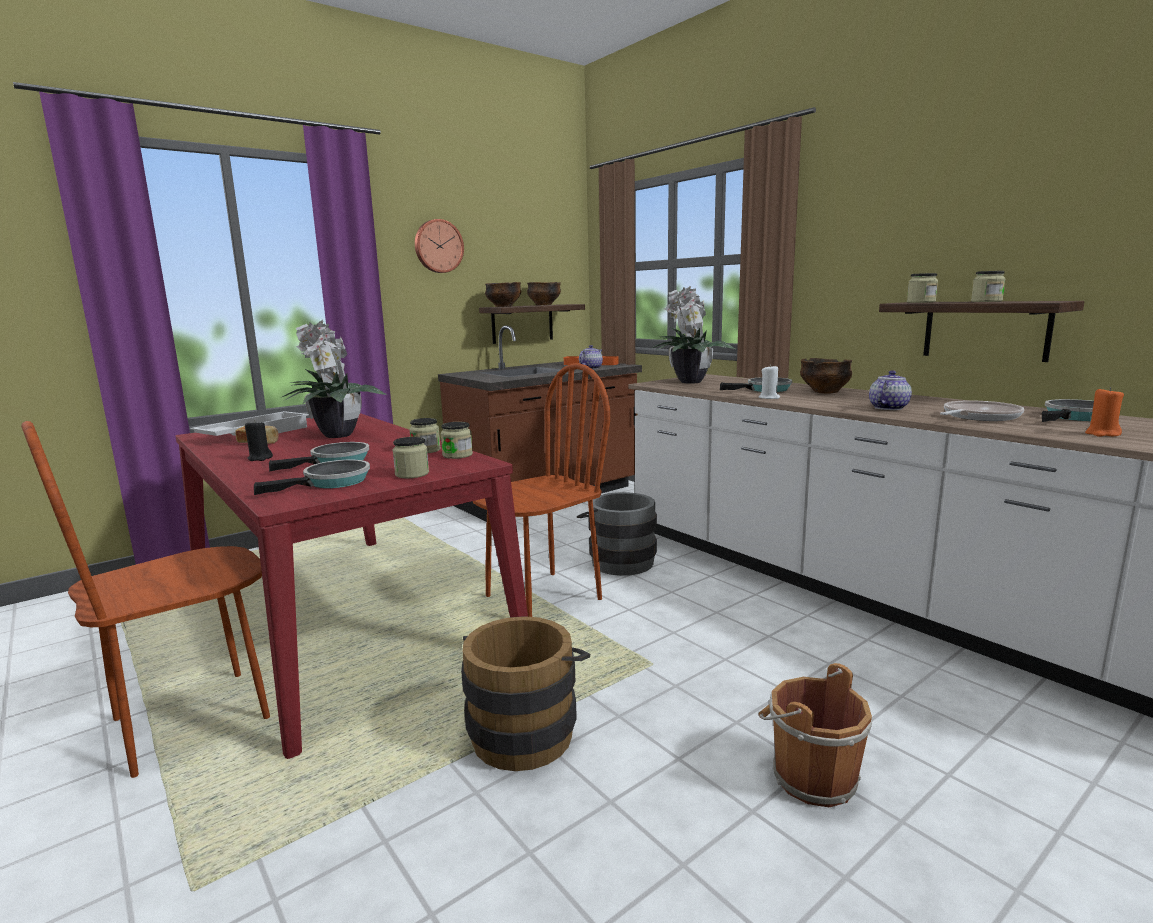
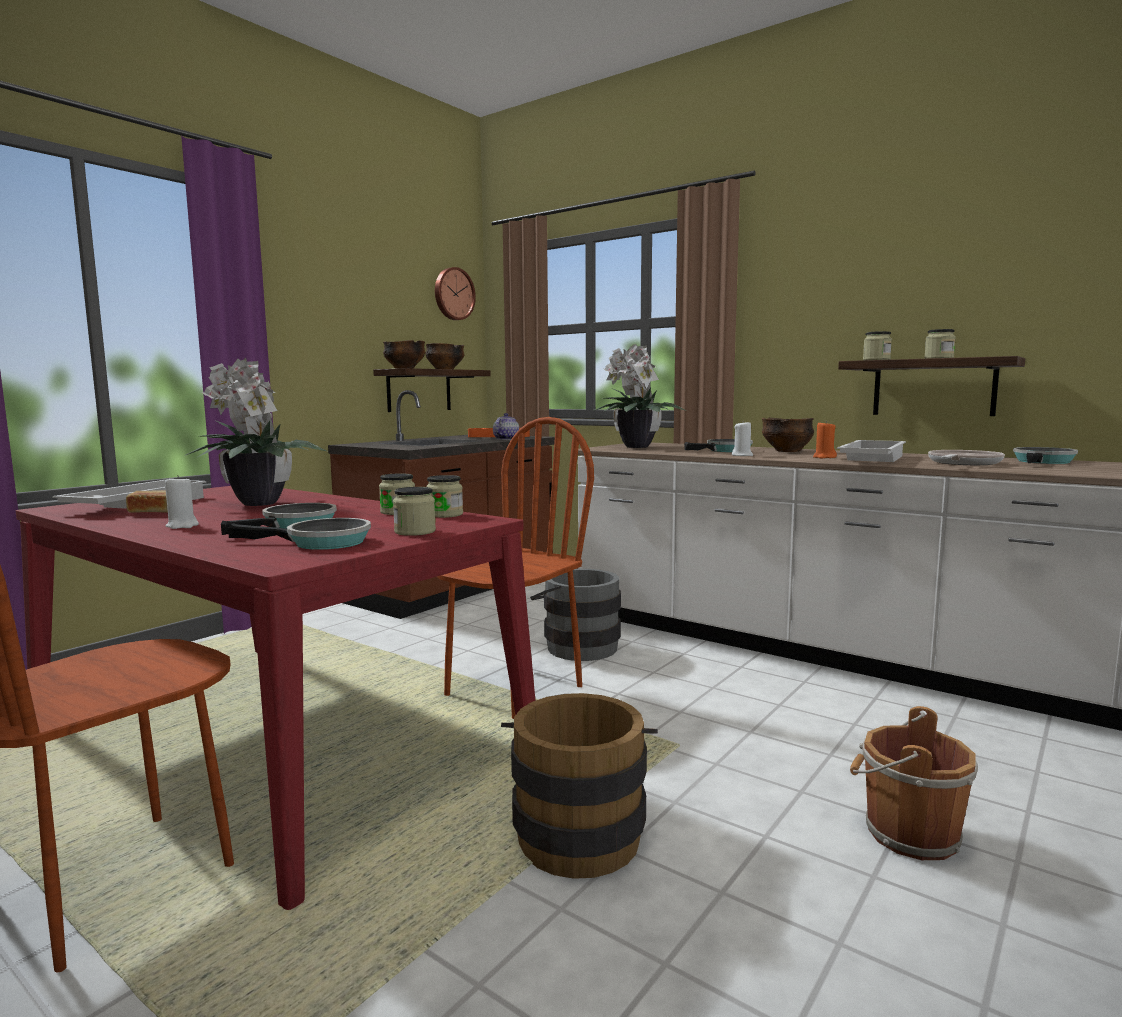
camera: 15 degrees left, 5 degrees down
black candle [245,420,273,461] -> white candle [165,475,199,529]
frying pan [254,460,370,495] -> frying pan turned 60 degrees clockwise [228,518,371,550]
wall clock [415,219,464,273] -> wall clock moved to [435,267,476,320]
teapot [869,370,912,410] -> white tray [837,440,906,462]
orange candle [1085,387,1124,437] -> orange candle moved to [813,421,837,458]

